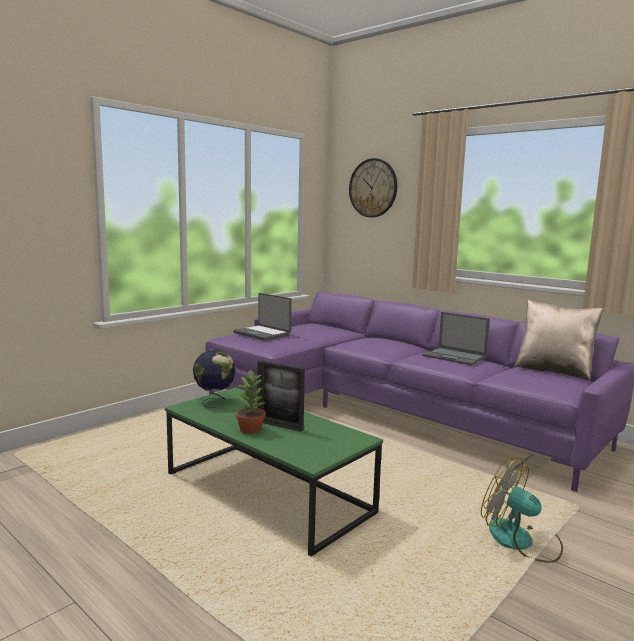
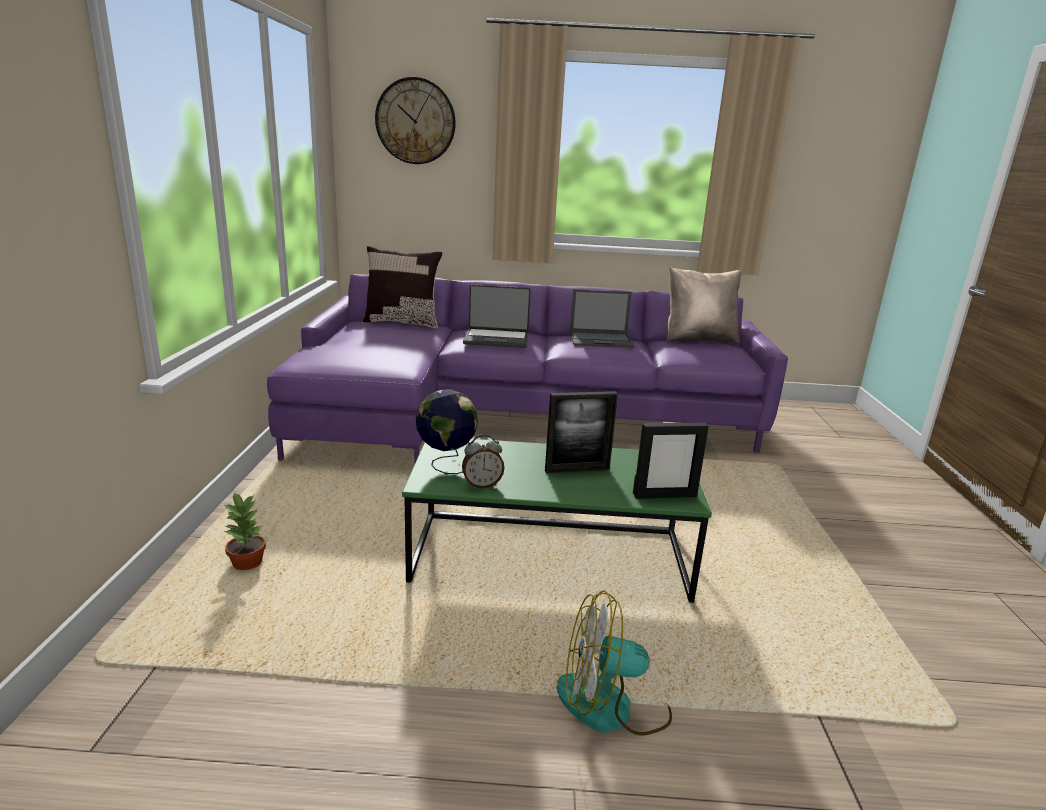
camera: 40 degrees left, 10 degrees up
laptop [233,293,292,341] -> laptop moved to [463,284,531,348]
potted plant [236,369,266,434] -> potted plant moved to [223,492,266,570]
fan [481,458,563,563] -> fan moved to [557,590,672,736]
none -> pillow [363,246,443,329]
none -> alarm clock [462,434,505,489]
none -> picture frame [633,423,709,499]

